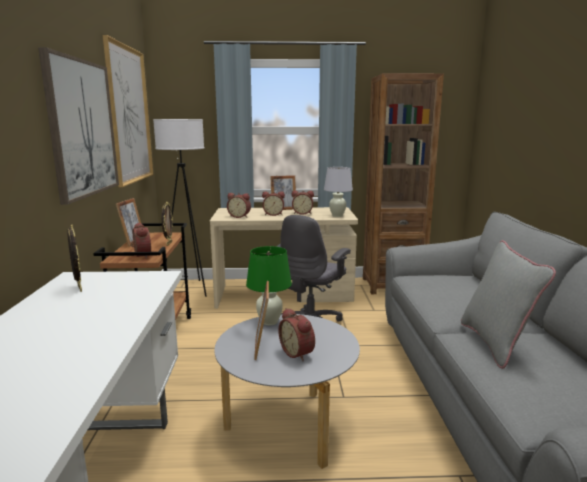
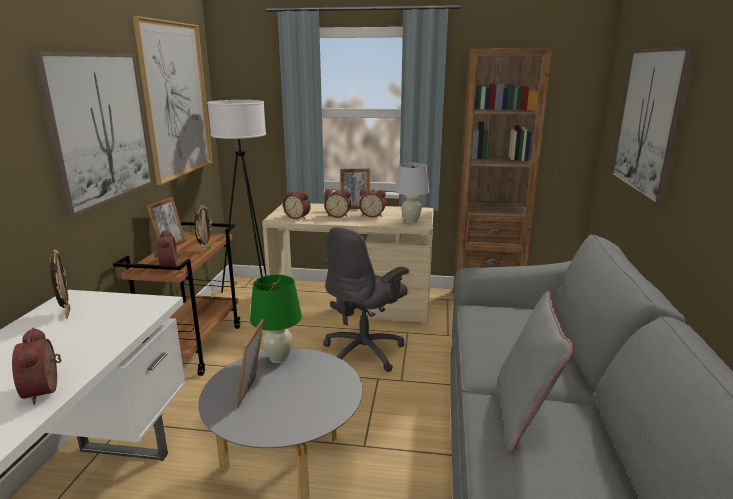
camera: 10 degrees right, 5 degrees up
alarm clock [278,308,315,361] -> alarm clock moved to [12,327,61,405]
none -> picture [611,46,697,206]

